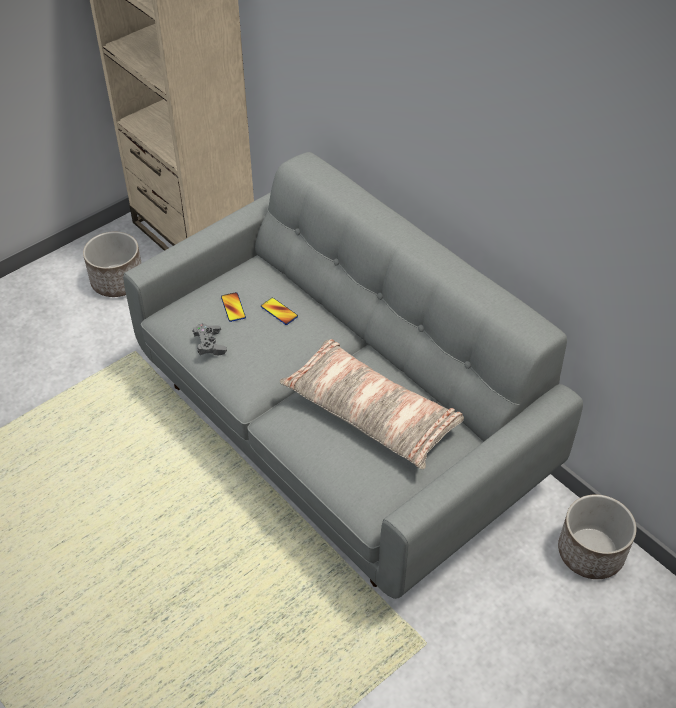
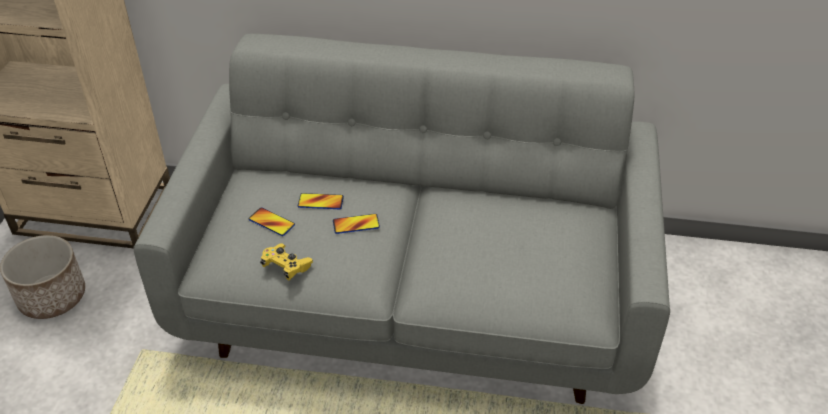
camera: 40 degrees left, 5 degrees down
grey game controller [192,323,227,355] -> yellow game controller [260,243,313,281]
pillow [280,339,464,469] -> none
planter [558,494,636,579] -> none
none -> phone [333,214,380,234]

